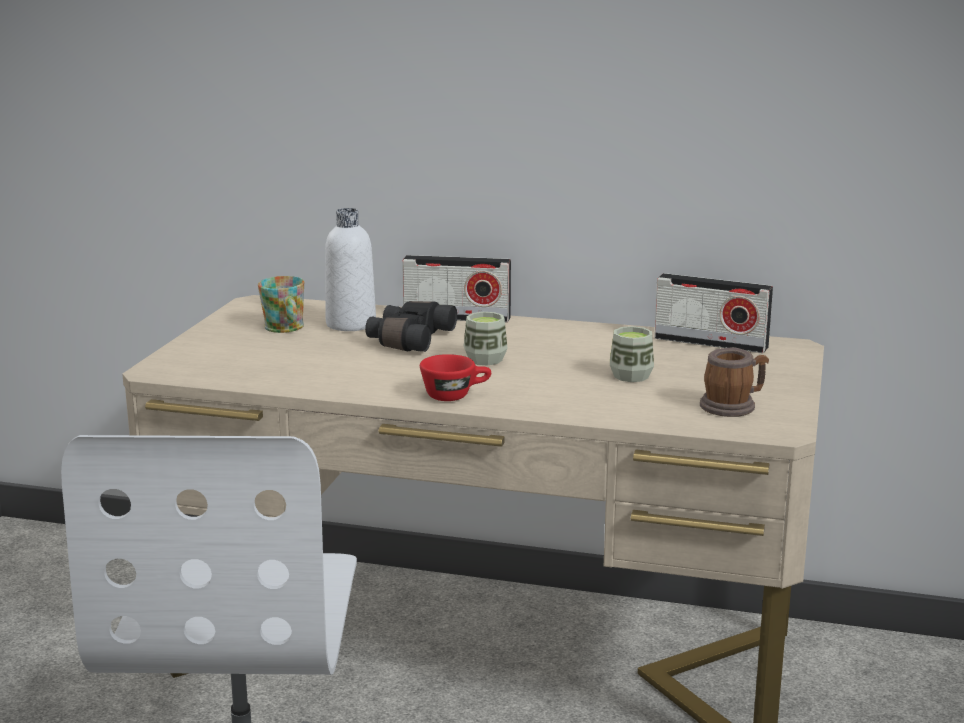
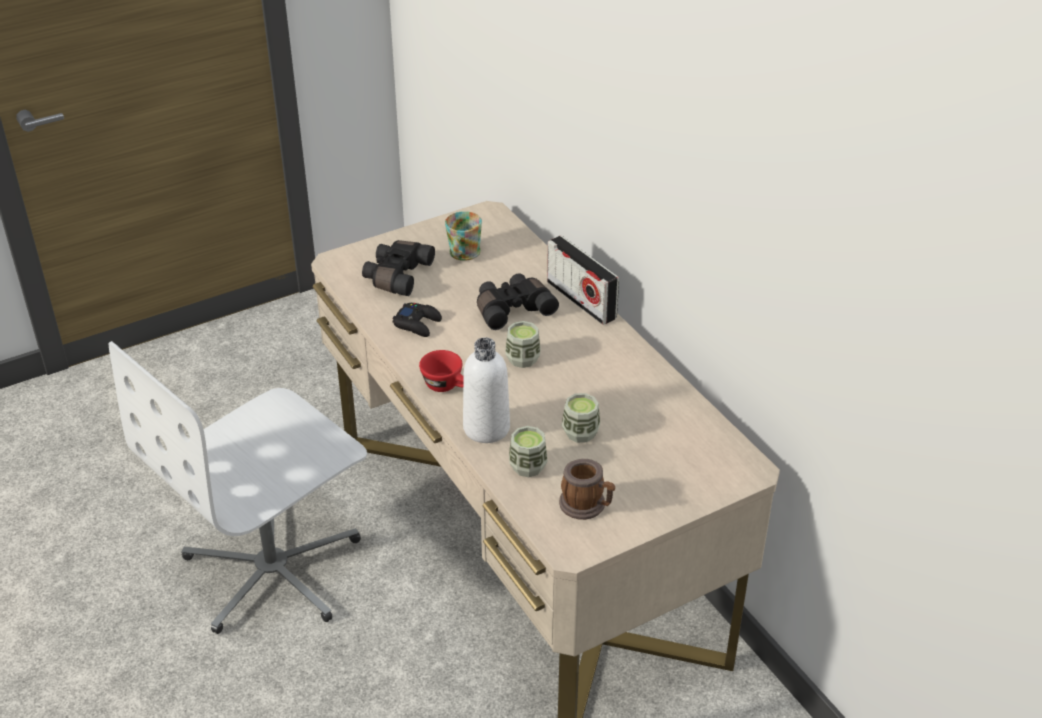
camera: 45 degrees right, 20 degrees up
white bottle [325,208,376,331] -> white bottle moved to [463,337,510,443]
radio [654,273,773,353] -> none
none -> black binoculars [362,240,435,296]
none -> black game controller [392,303,442,337]
none -> cup [509,426,548,477]

